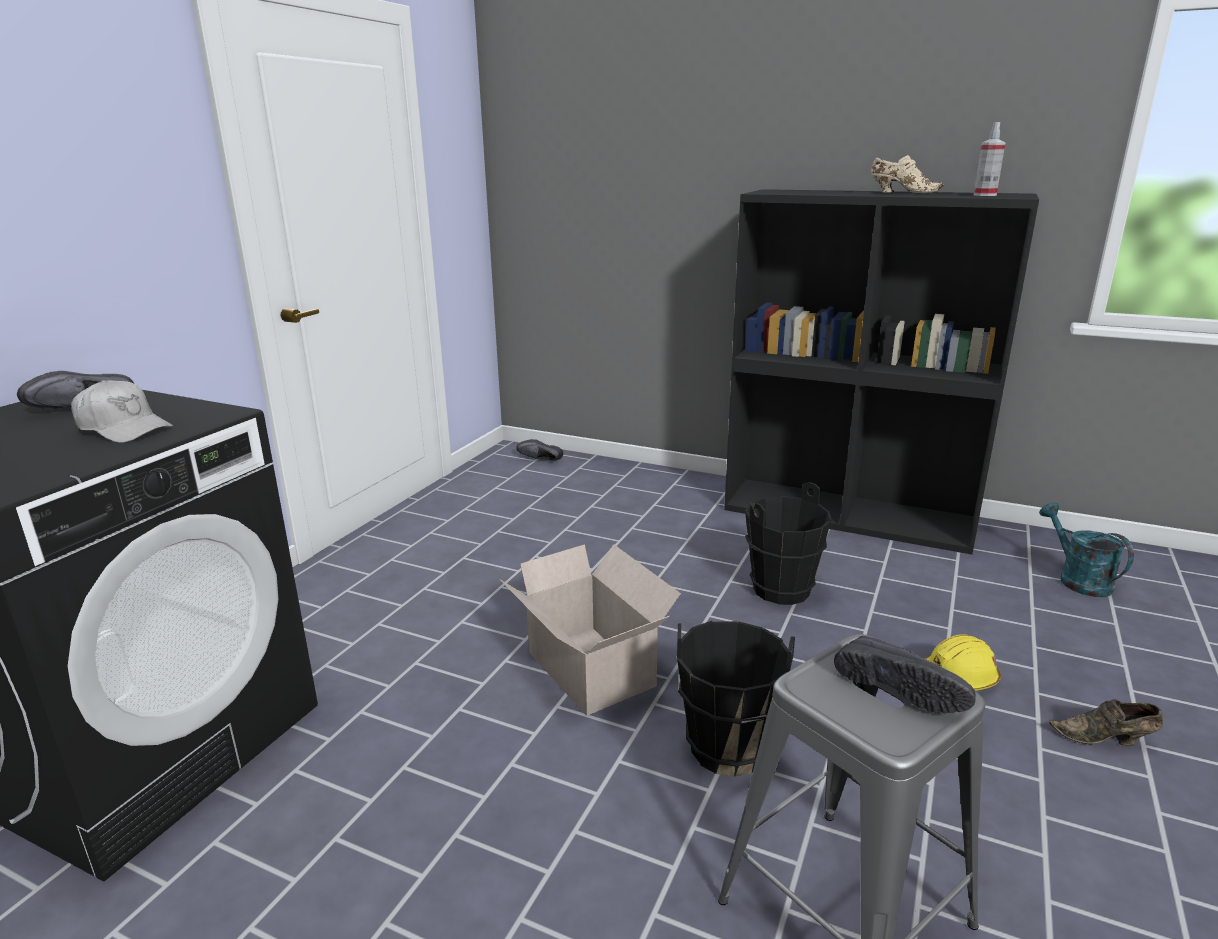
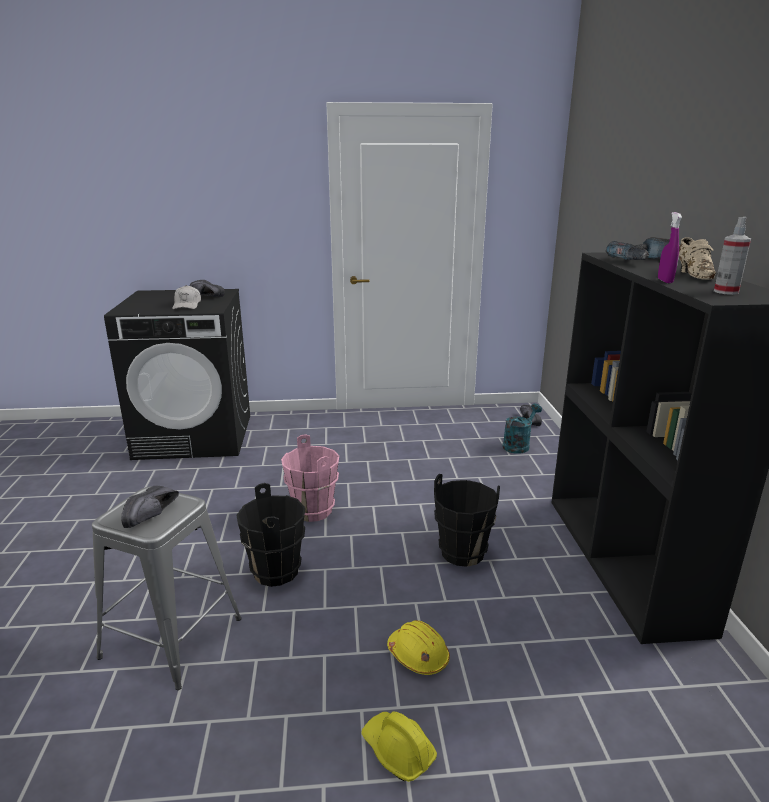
camera: 60 degrees right, 0 degrees up
cardboard box [500,544,681,716] -> pink bucket [281,434,339,522]
turquoise watering can [1039,502,1134,597] -> turquoise watering can moved to [502,404,542,454]
brown shoe [1050,699,1163,746] -> yellow hard hat [361,712,437,782]
none -> power drill [606,237,670,260]
none -> purple spray bottle [658,212,682,283]

